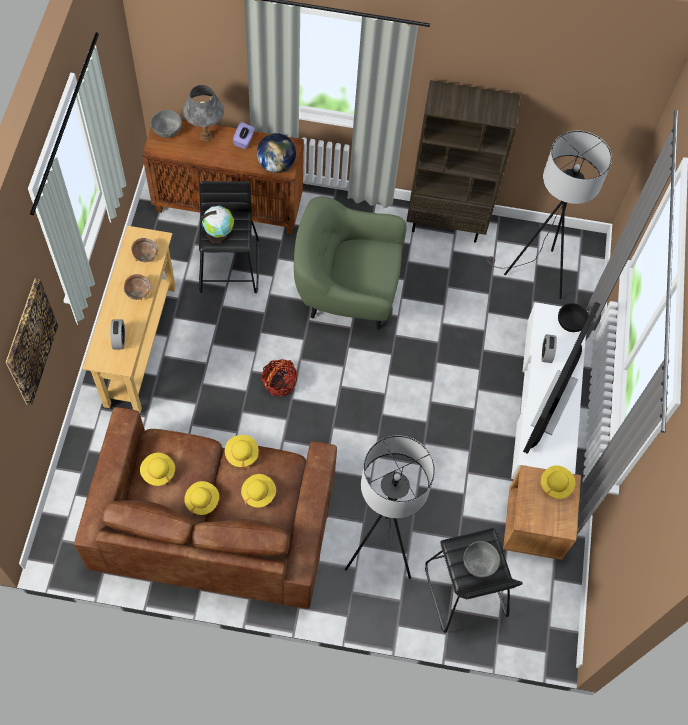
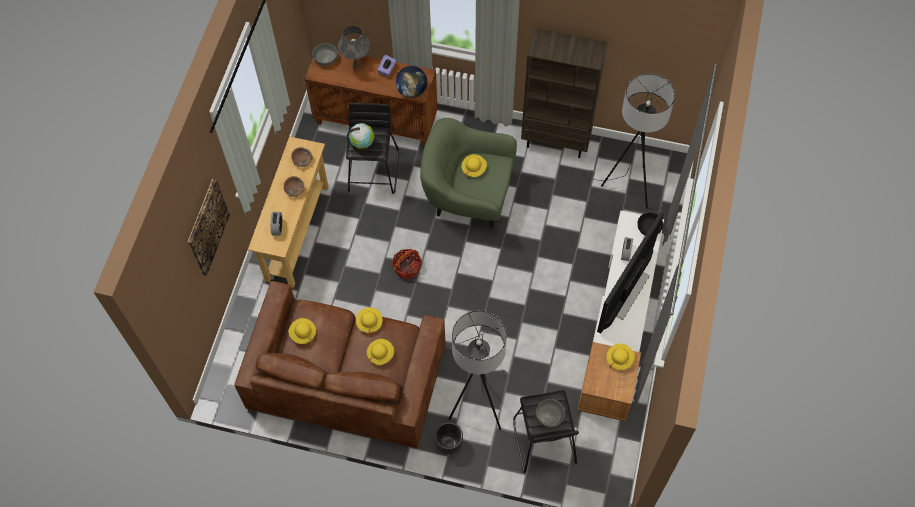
camera: 10 degrees right, 0 degrees up
yellow hat [184,481,219,515] -> yellow hat moved to [461,154,487,178]
none -> black planter [434,422,463,454]

